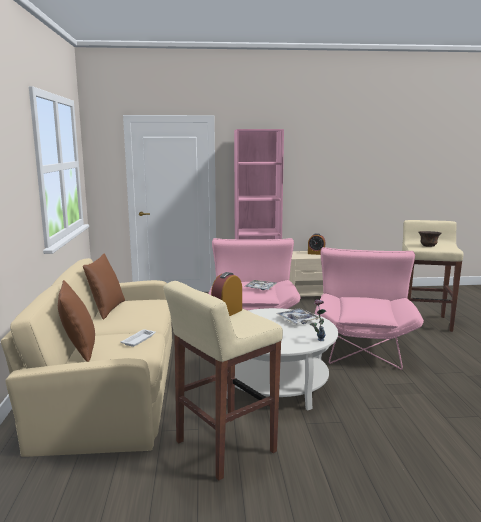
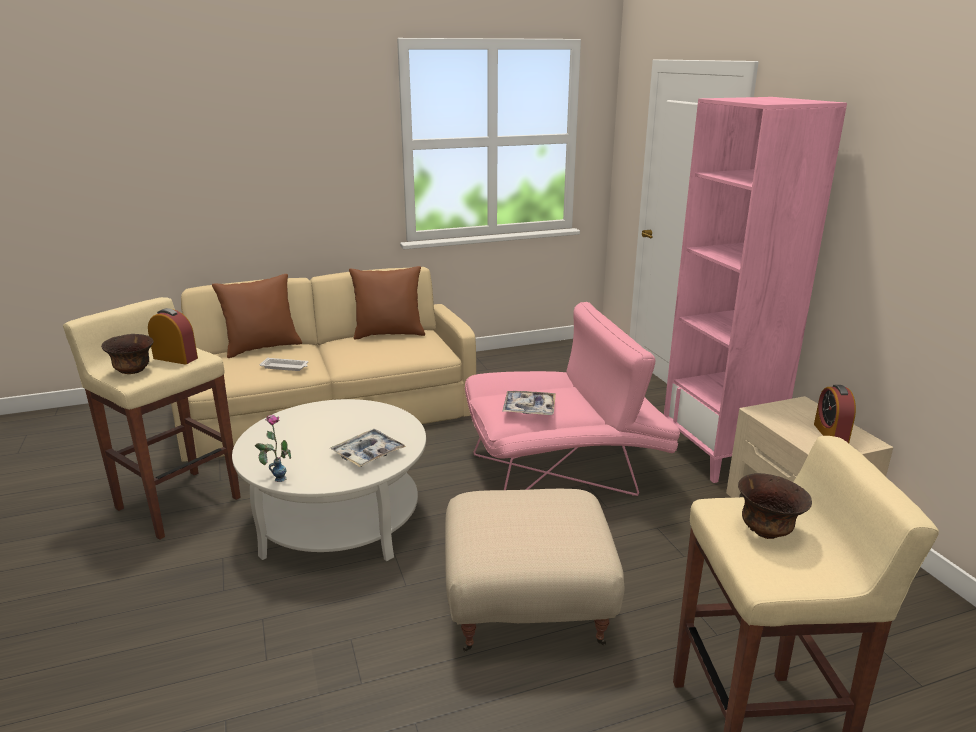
camera: 75 degrees right, 10 degrees up
pink armchair [315,247,424,370] -> beige ottoman [445,489,625,651]
none -> brown bowl [101,334,153,374]

